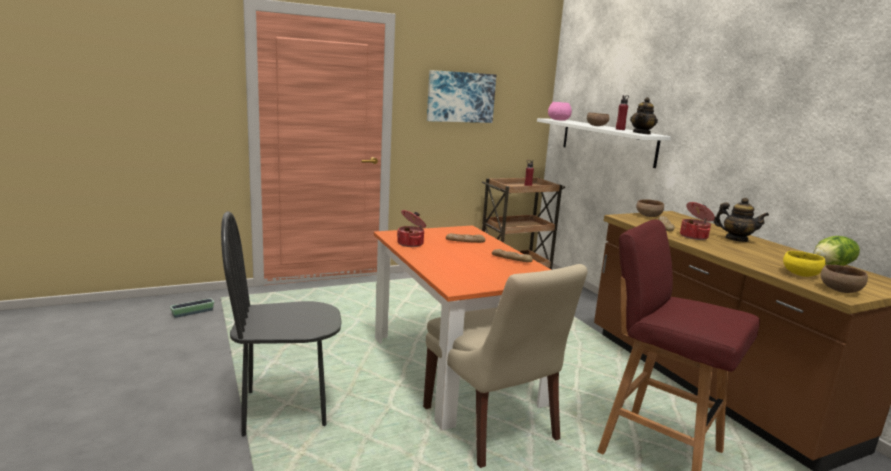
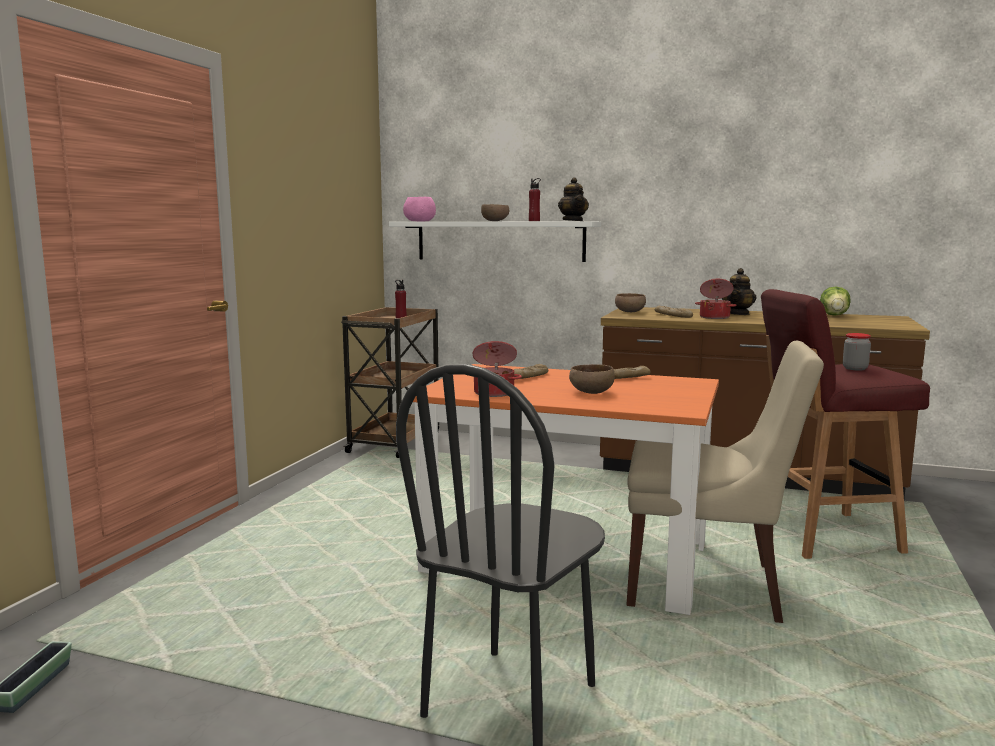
camera: 45 degrees left, 5 degrees down
picture [427,70,496,123] -> none
teapot [713,198,769,242] -> teapot turned 135 degrees clockwise [722,268,757,315]
yellow bowl [783,251,826,277] -> none
brown bowl [821,265,868,293] -> brown bowl moved to [569,364,615,394]
none -> jar [843,333,871,371]

